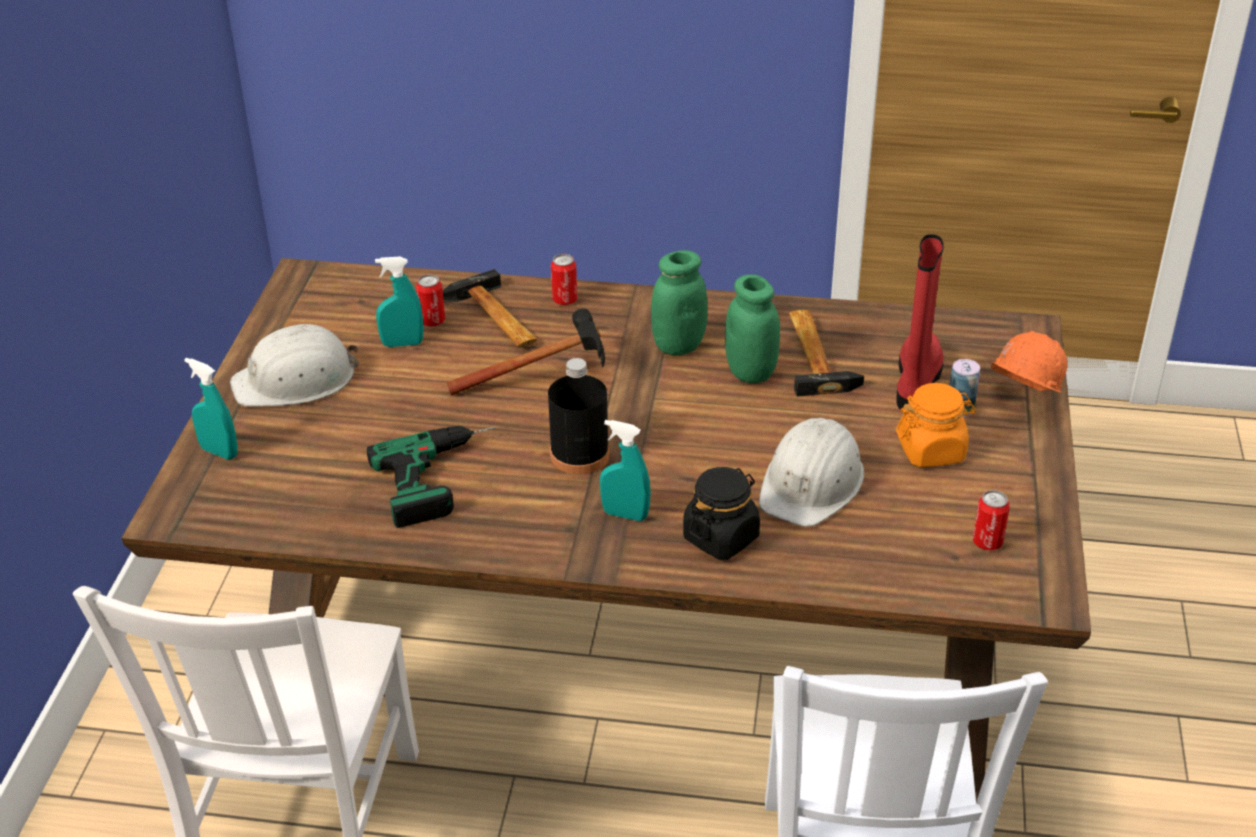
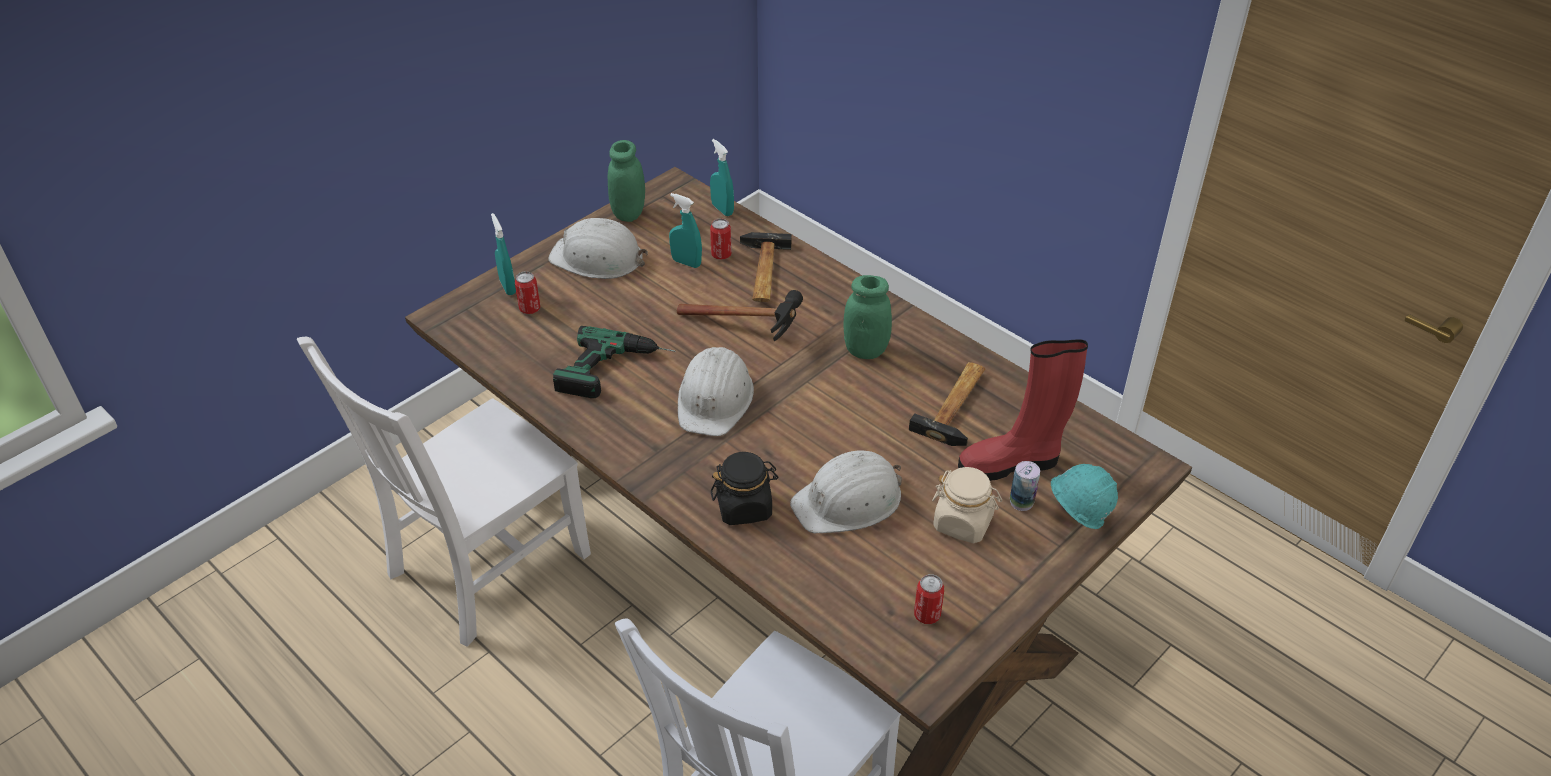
camera: 35 degrees right, 5 degrees up
black bottle [548,358,610,475] -> white hard hat [678,347,754,436]
can [551,254,577,305] -> can moved to [515,271,540,314]
turquoise spray bottle [600,420,651,521] -> turquoise spray bottle moved to [710,139,734,216]
green jar [725,275,780,383] -> green jar moved to [608,140,645,222]
red boot [896,234,944,411] -> red boot turned 150 degrees counterclockwise [958,339,1088,481]
orange jar [896,383,976,467] -> beige jar [932,467,1002,543]
orange hard hat [991,331,1067,392] -> turquoise hard hat [1051,464,1118,529]

